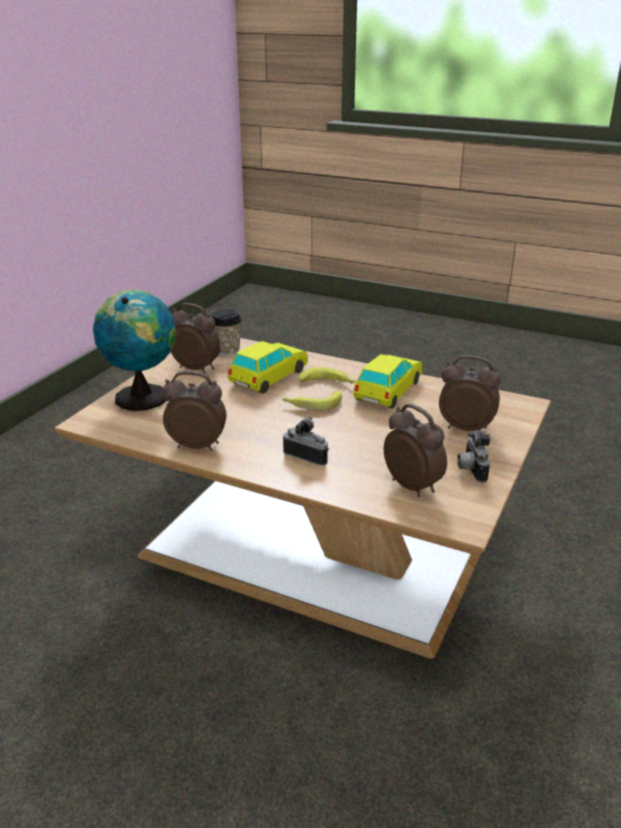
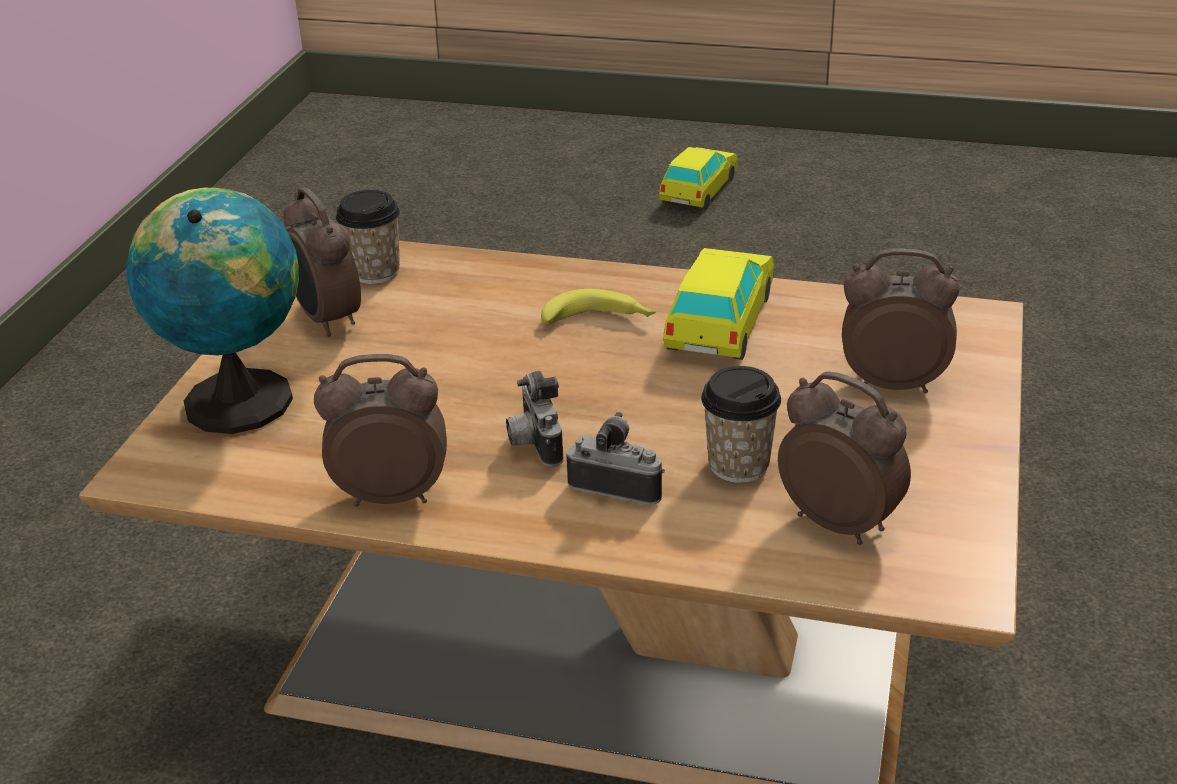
camera: 10 degrees left, 5 degrees up
alarm clock [171,303,220,373] -> alarm clock turned 135 degrees counterclockwise [283,187,361,337]
toy car [228,341,308,394] -> toy car moved to [659,147,738,210]
banana [282,391,342,410] -> none
camera [457,430,491,483] -> camera moved to [506,371,564,467]
none -> cup [701,366,781,483]

